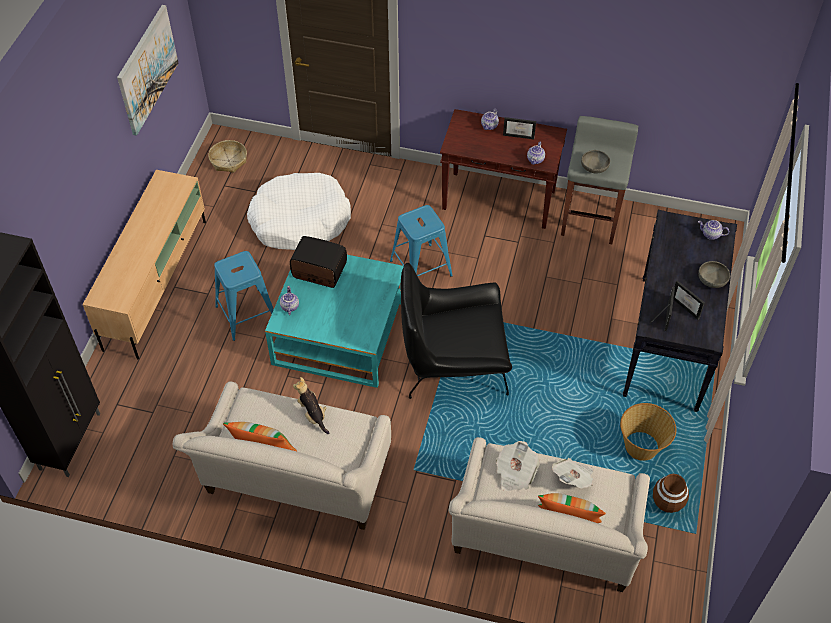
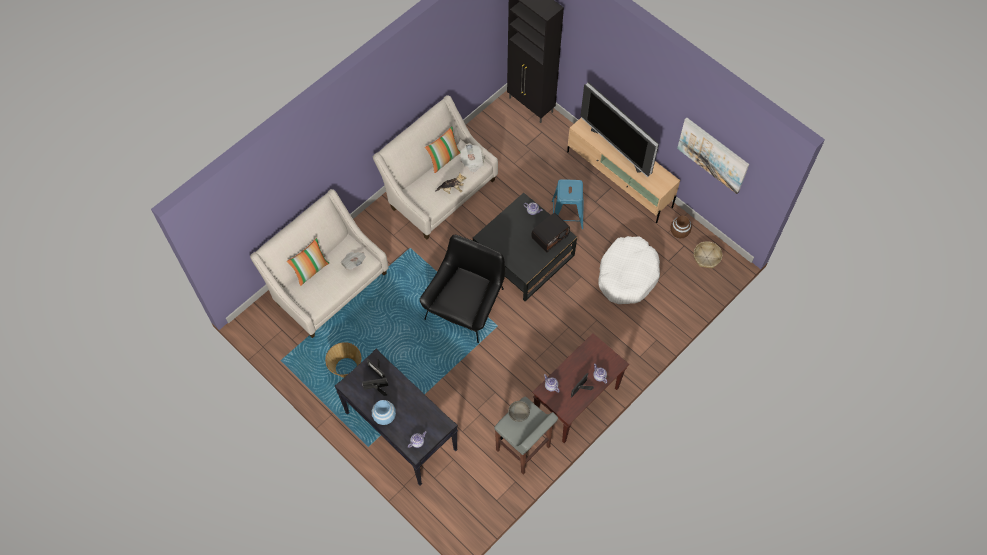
camera: 120 degrees right, 10 degrees up
turquoise coffee table [265,255,404,388] -> black coffee table [473,193,577,301]
blue stool [390,205,453,277] -> none
newspaper [552,458,594,488] -> newspaper moved to [460,143,484,173]
brown vase [653,474,689,513] -> brown vase moved to [670,215,692,239]
grey bowl [698,261,730,288] -> blue vase [372,400,396,425]
none -> television [581,82,659,177]

